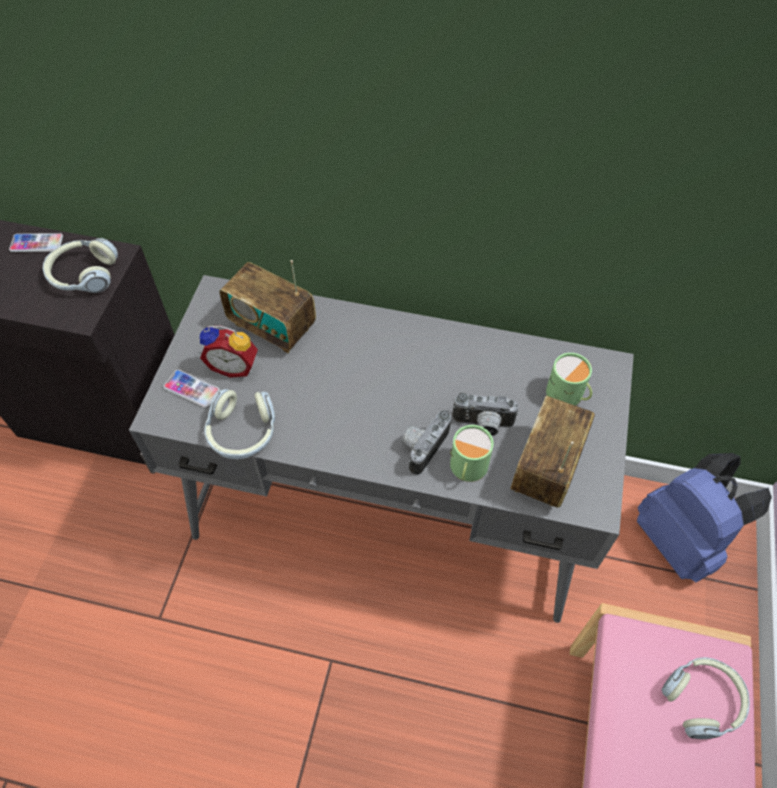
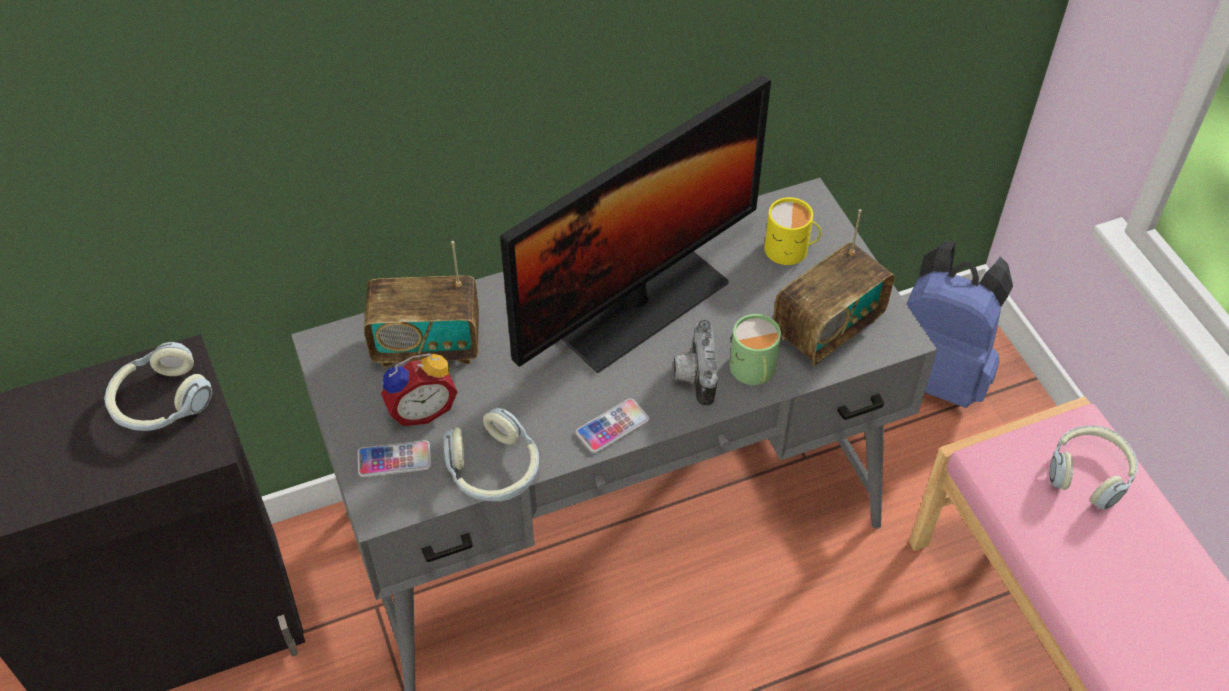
camera: 35 degrees left, 5 degrees down
phone [9,233,63,252] -> phone moved to [576,399,649,453]
camera [452,393,519,436] -> none
radio [511,396,595,508] -> radio turned 120 degrees counterclockwise [773,209,894,366]
green mug [546,353,592,406] -> yellow mug [764,197,822,265]
none -> monitor [500,75,771,373]

